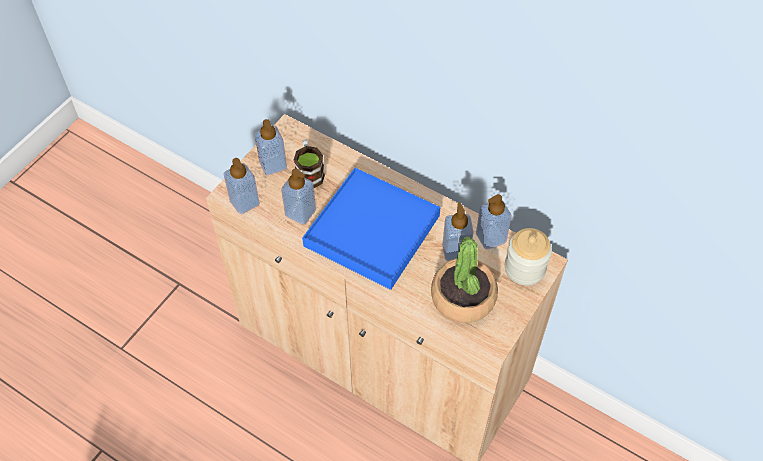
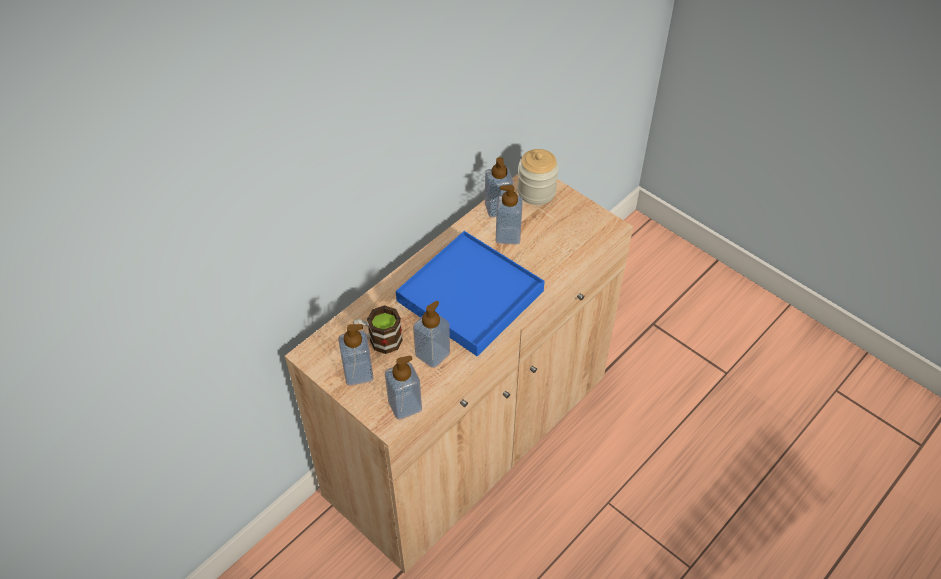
camera: 80 degrees left, 5 degrees down
potted plant [431,236,498,323] -> none

